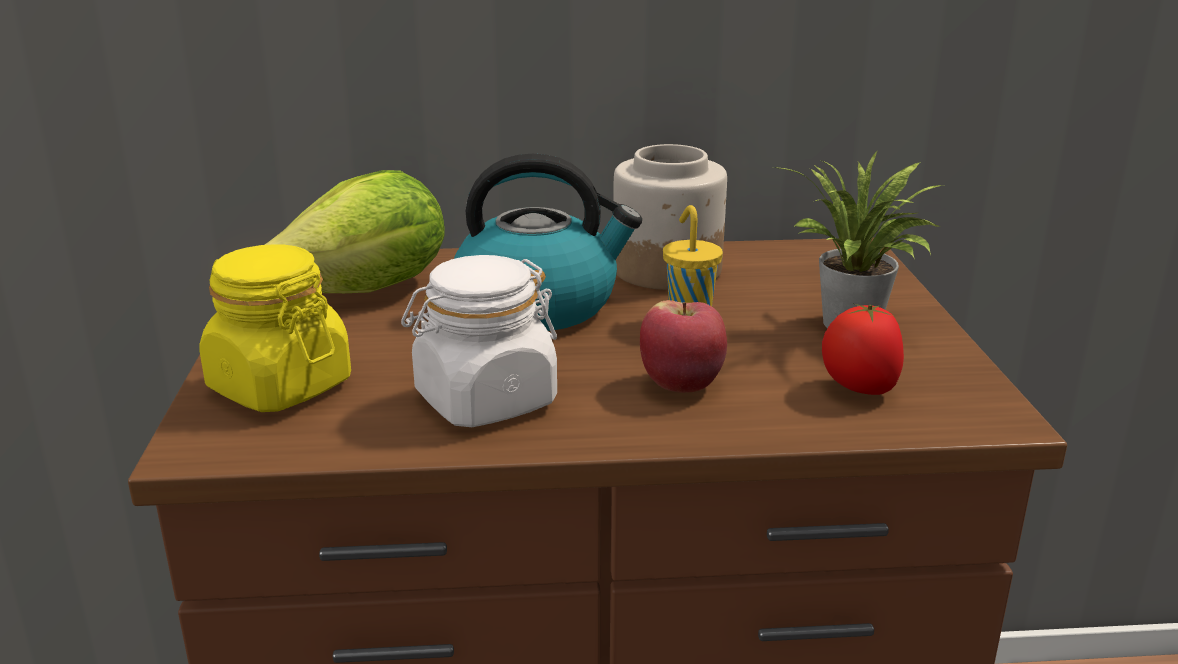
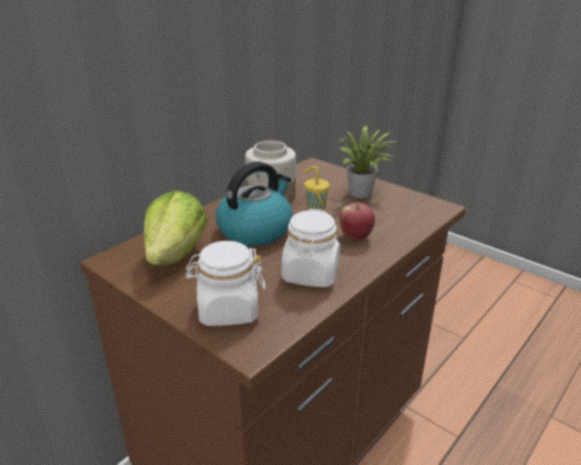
camera: 45 degrees left, 5 degrees up
yellow jar [199,244,351,412] -> white jar [185,241,266,326]
tomato [822,304,904,395] -> none

